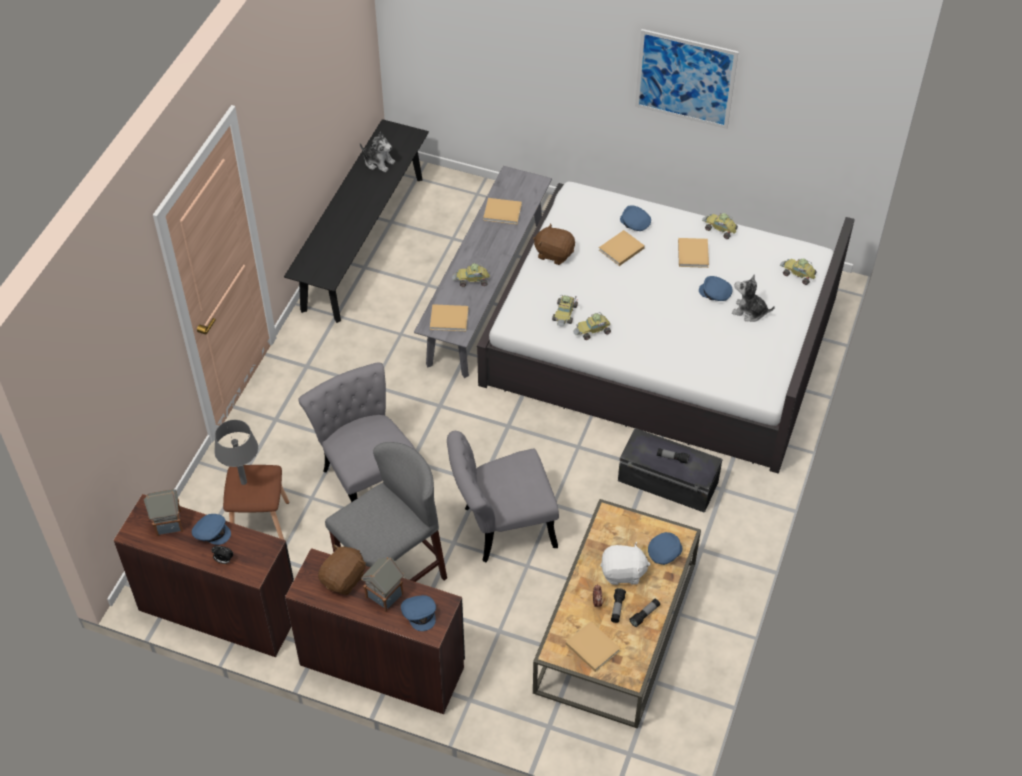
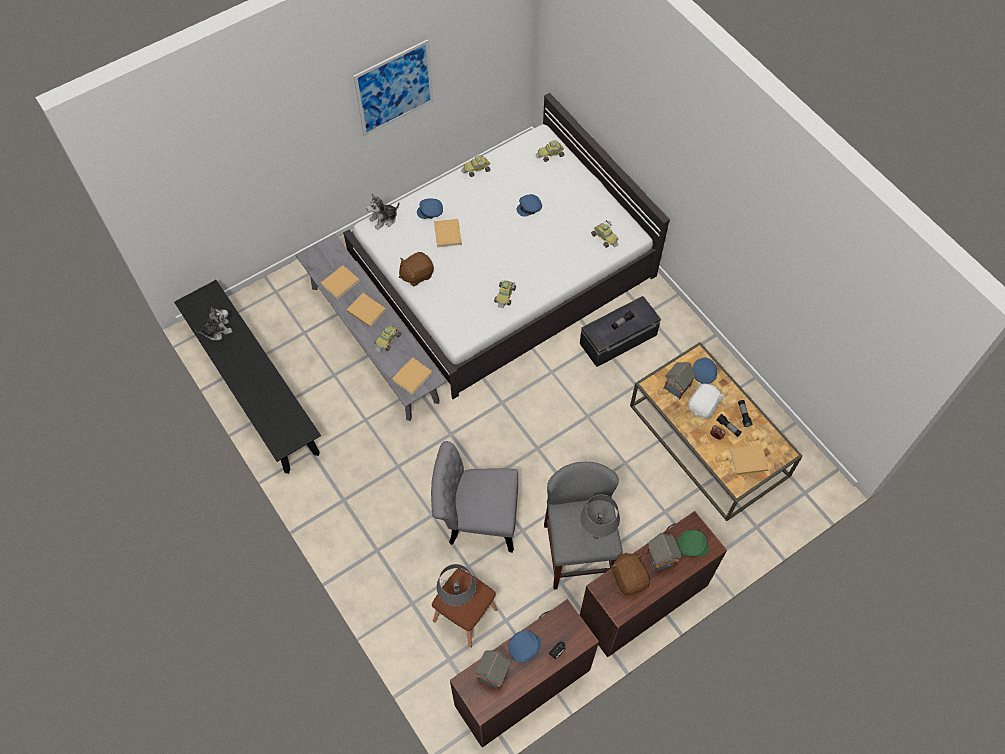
camera: 55 degrees left, 10 degrees up
blue cap [401,595,436,631] -> green cap [677,530,709,557]
grey chair [447,431,559,562] -> none
toy car [552,295,578,326] -> toy car moved to [591,220,619,248]
beige book [678,238,709,268] -> beige book moved to [346,293,386,327]
plush toy [732,274,775,322] -> plush toy moved to [366,194,399,230]
none -> grey table lamp [580,495,620,539]
none -> toy house [664,362,696,399]

